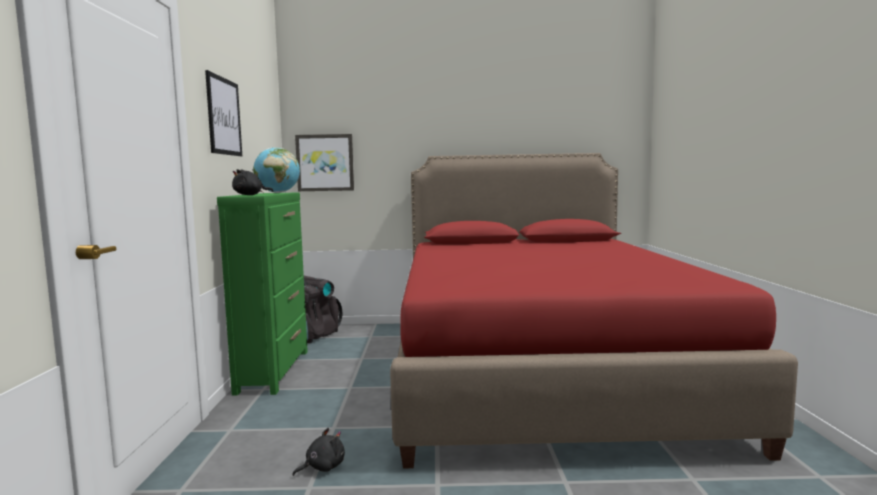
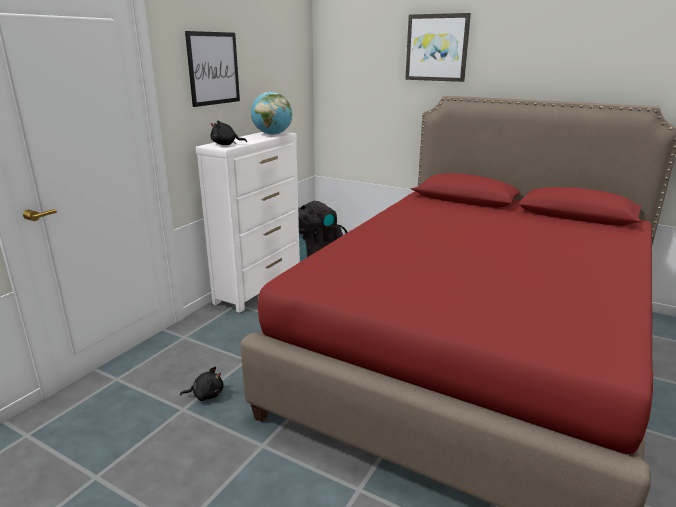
camera: 30 degrees right, 15 degrees up
green dresser [217,192,308,396] -> white dresser [196,132,300,313]
picture [295,134,354,191] -> picture moved to [405,13,471,82]

